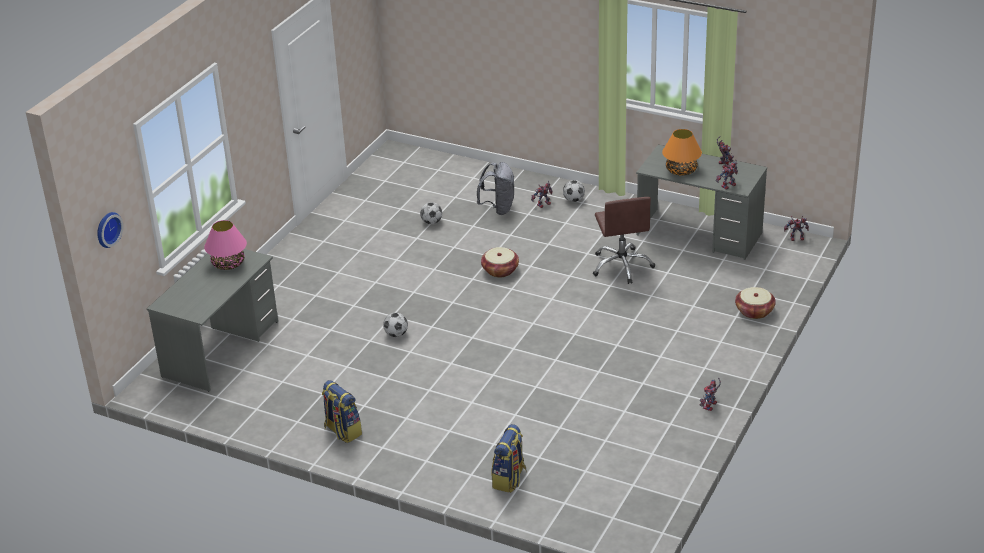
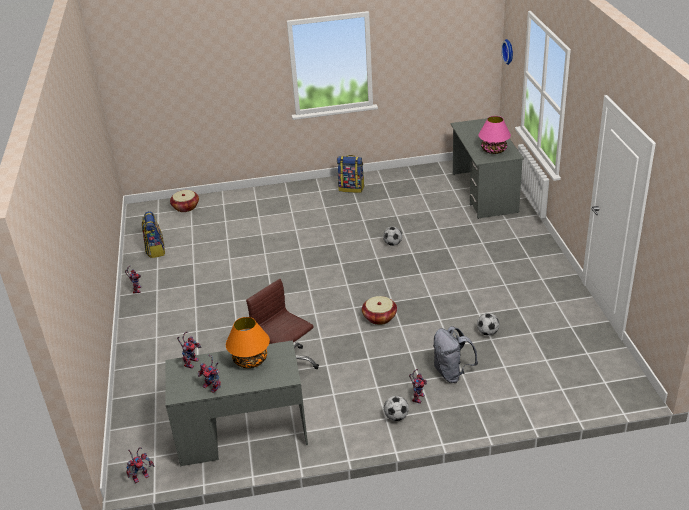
camera: 145 degrees right, 0 degrees up
backpack [491,424,527,493] -> backpack moved to [142,211,165,258]
basket [735,287,776,319] -> basket moved to [170,190,199,212]

